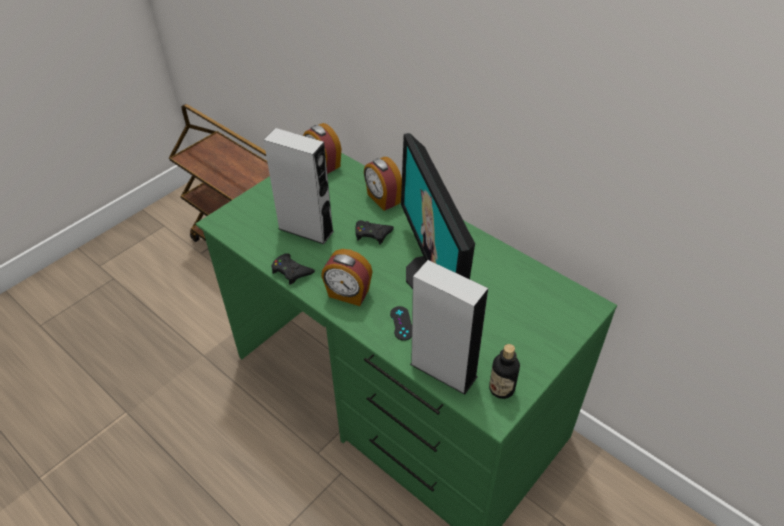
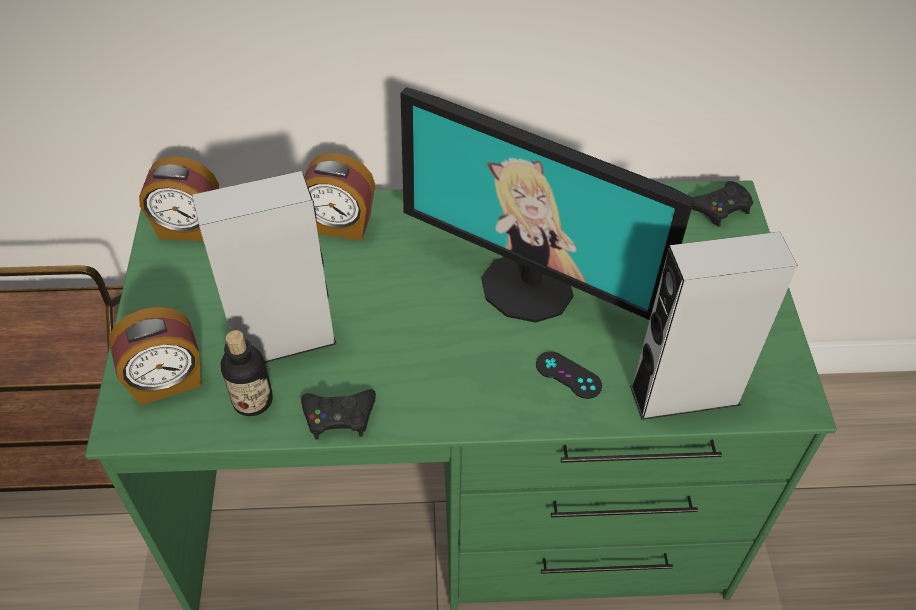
camera: 45 degrees left, 5 degrees up
alarm clock [321,249,373,306] -> alarm clock moved to [109,307,201,405]
black game controller [355,220,394,245] -> black game controller moved to [692,181,753,227]
bottle [489,344,520,399] -> bottle moved to [221,330,273,416]

